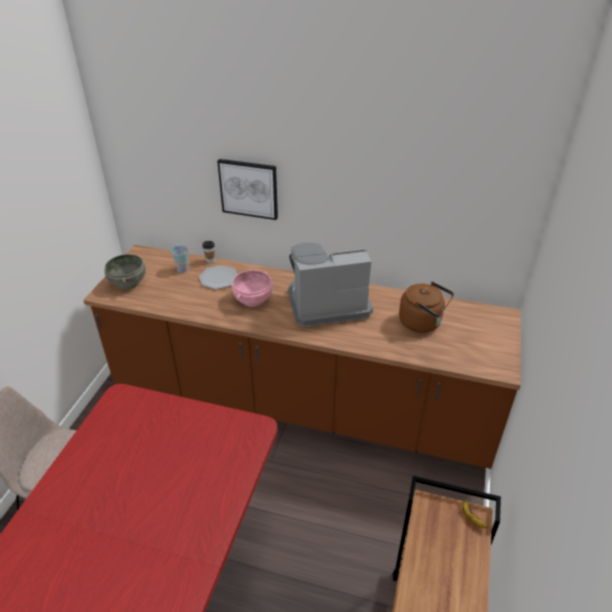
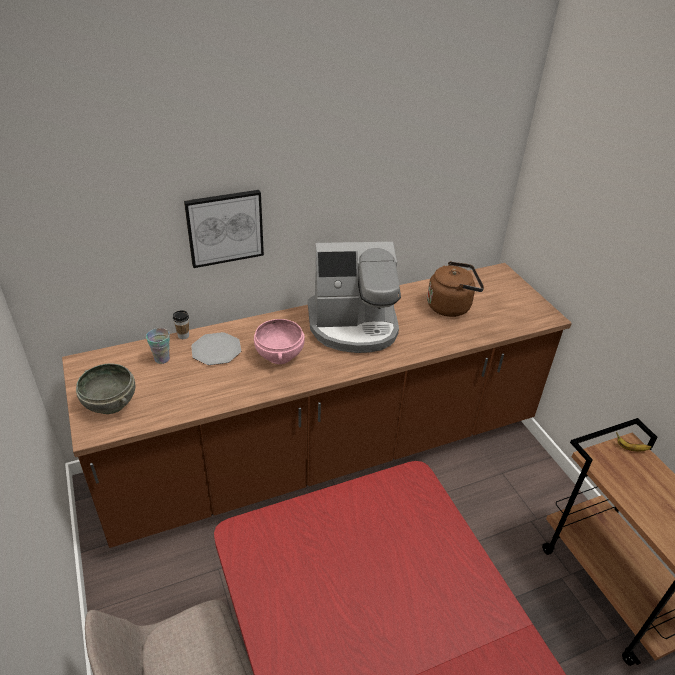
camera: 40 degrees left, 0 degrees up
coffee machine [288,242,373,327] -> coffee machine turned 135 degrees counterclockwise [308,242,401,353]

